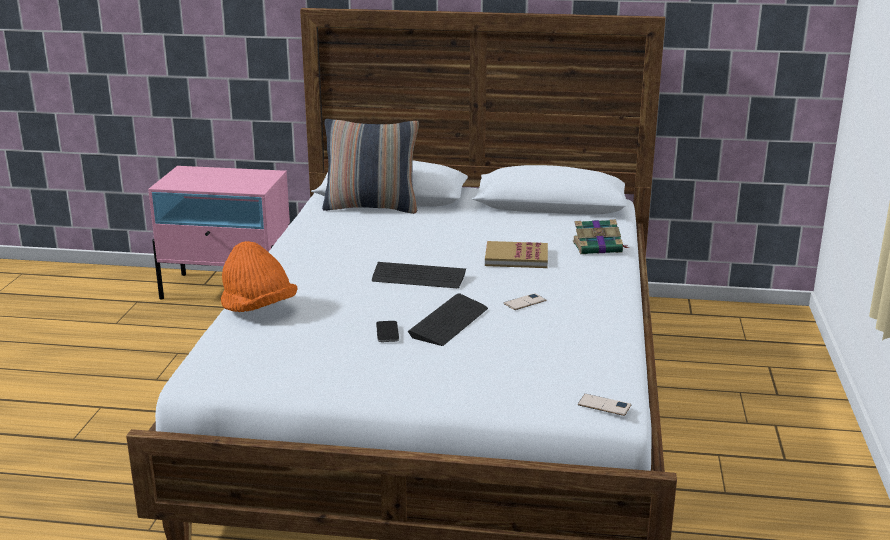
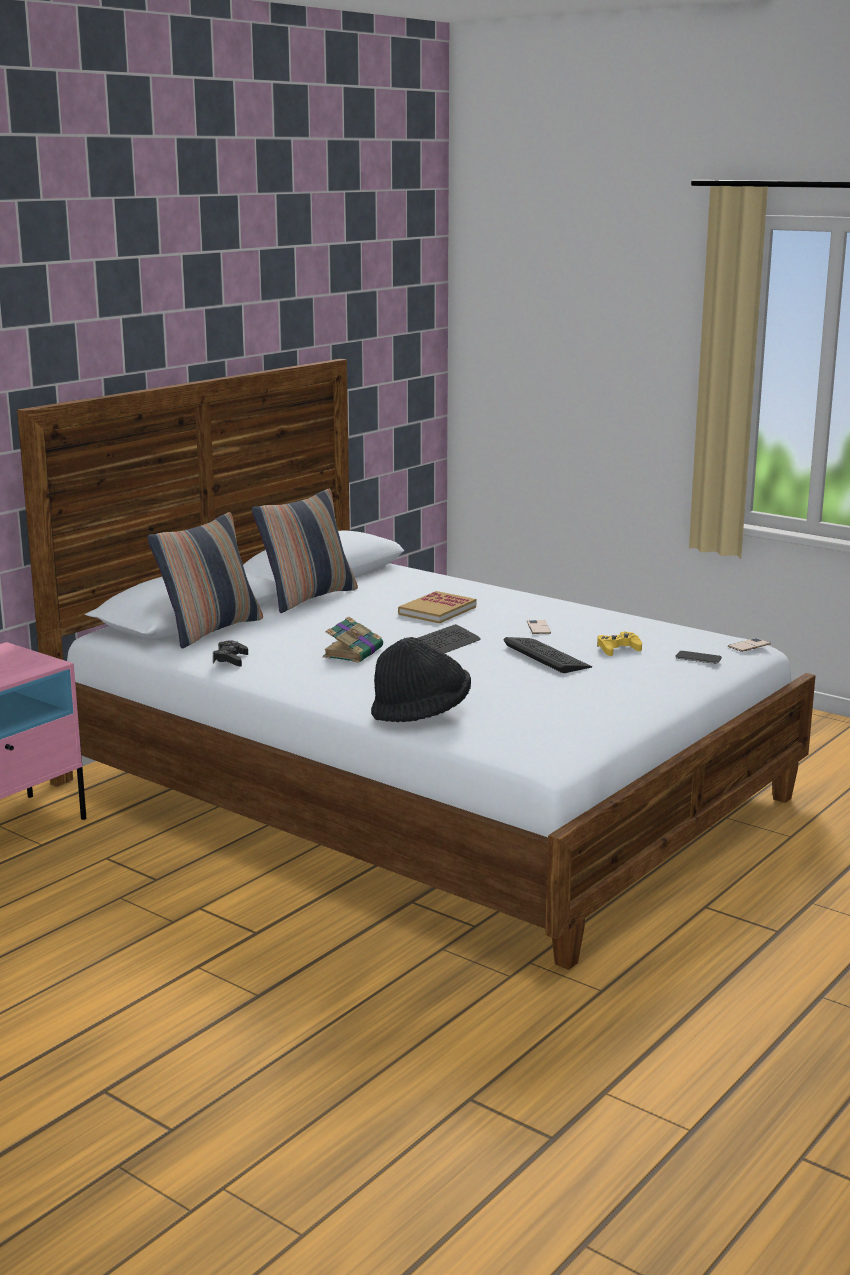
camera: 60 degrees left, 5 degrees down
orange hat [221,241,298,312] -> black hat [371,637,471,722]
phone [376,321,399,342] -> phone moved to [675,651,722,664]
book [573,219,629,254] -> book moved to [323,617,383,663]
none -> black game controller [213,641,248,666]
none -> pillow [252,489,358,613]
none -> yellow game controller [597,631,642,656]

